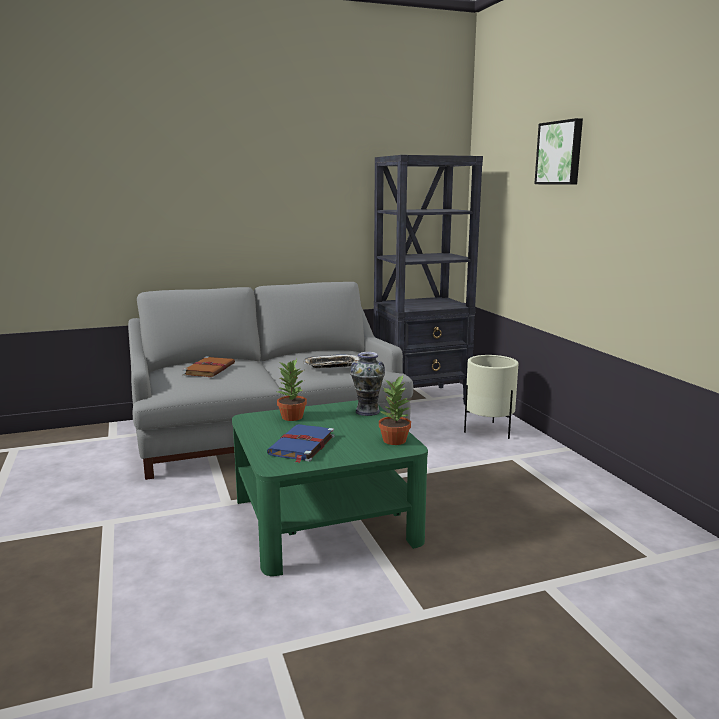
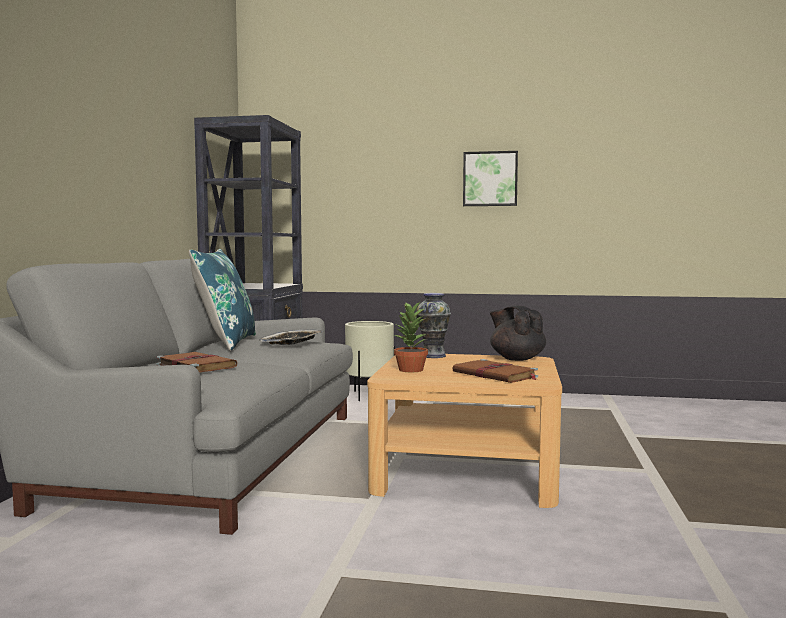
camera: 60 degrees left, 10 degrees down
green coffee table [232,400,428,576] -> beige coffee table [367,354,562,508]
blue book [267,424,334,463] -> brown book [452,359,538,383]
potted plant [379,376,411,445] -> black teapot [490,305,546,361]
picture [534,118,583,185] -> picture moved to [463,151,518,206]
none -> blue pillow [189,249,256,351]

